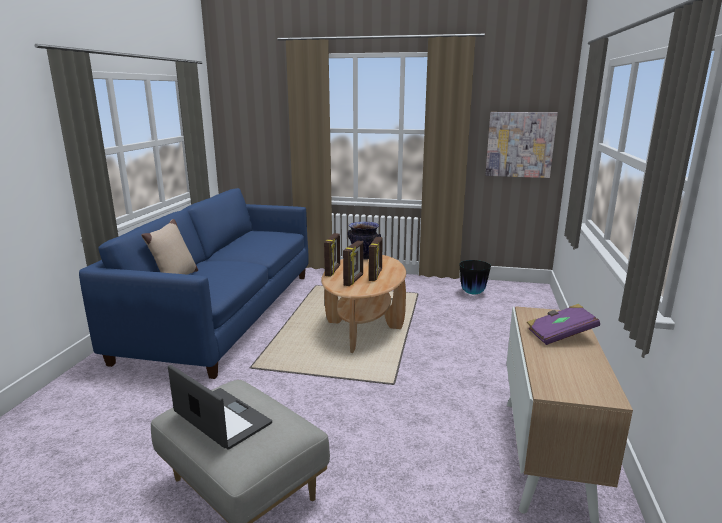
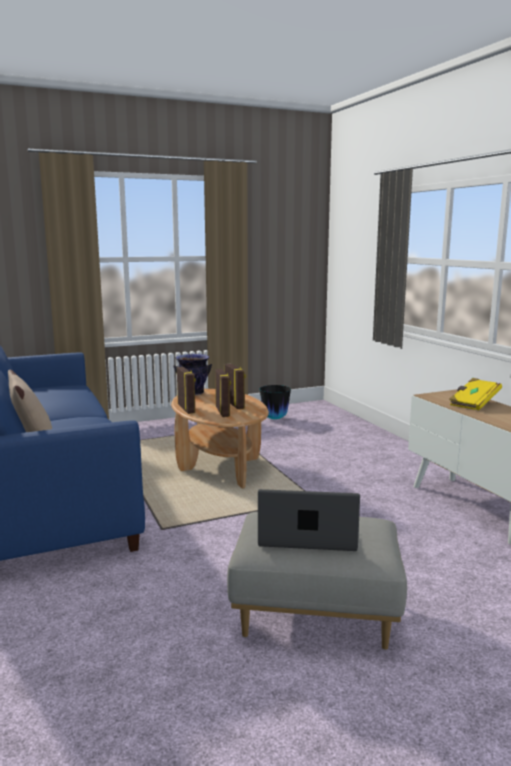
camera: 35 degrees left, 5 degrees down
picture [485,112,558,178] -> none
purple book [527,304,600,345] -> yellow book [449,378,502,410]

